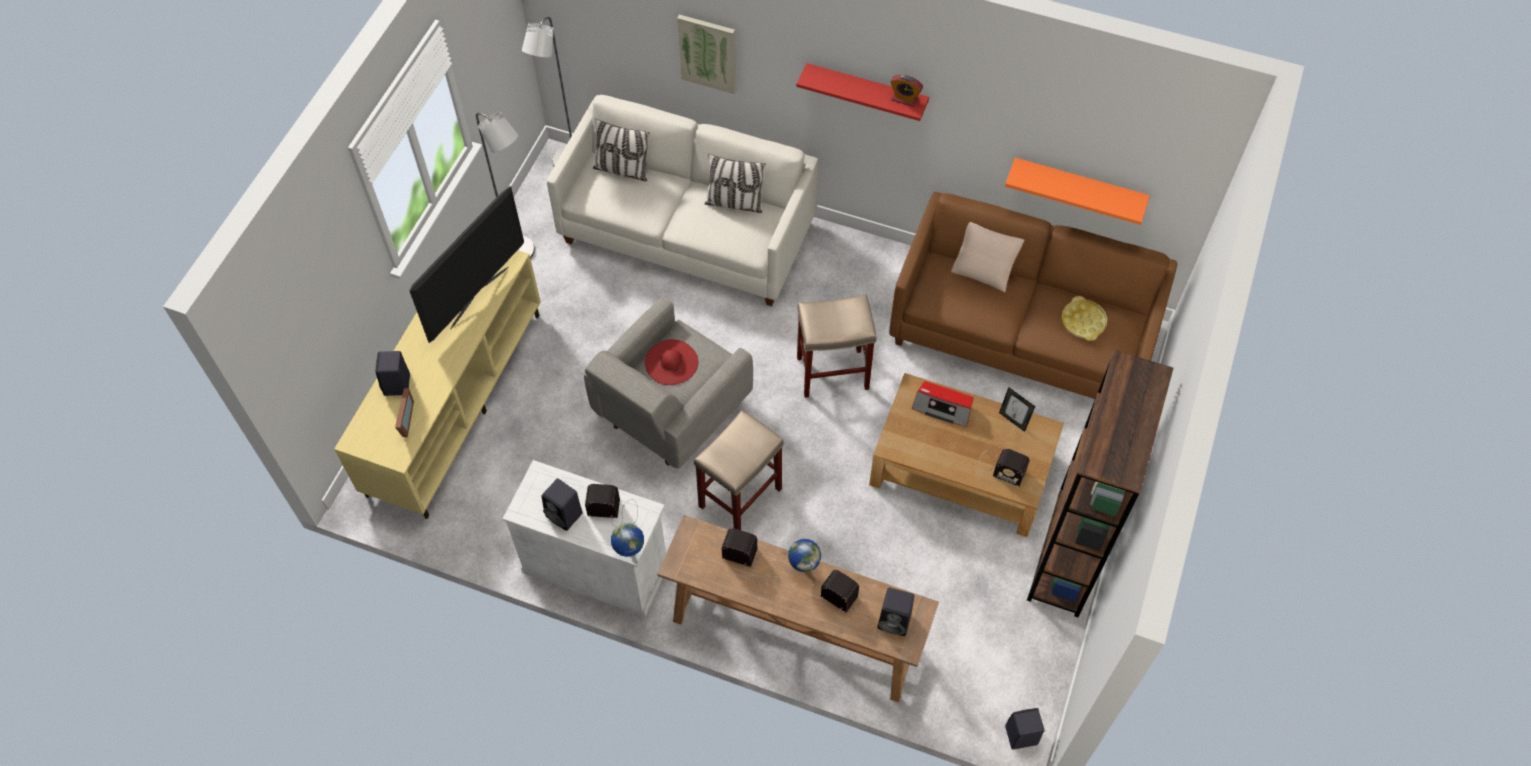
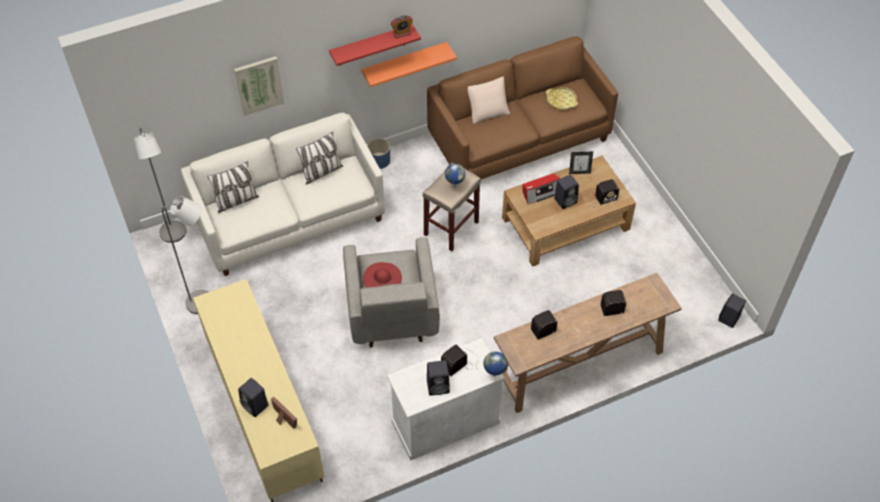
camera: 45 degrees left, 5 degrees down
television [410,186,524,343] -> none
beige stool [694,410,784,530] -> none
globe [788,539,821,572] -> globe moved to [445,163,466,188]
black speaker [877,588,914,636] -> black speaker moved to [554,174,579,209]
orange shelf [1005,158,1150,225] -> orange shelf moved to [361,42,457,87]
brown bookcase [1027,350,1173,617] -> none
none -> blue planter [367,138,390,169]

